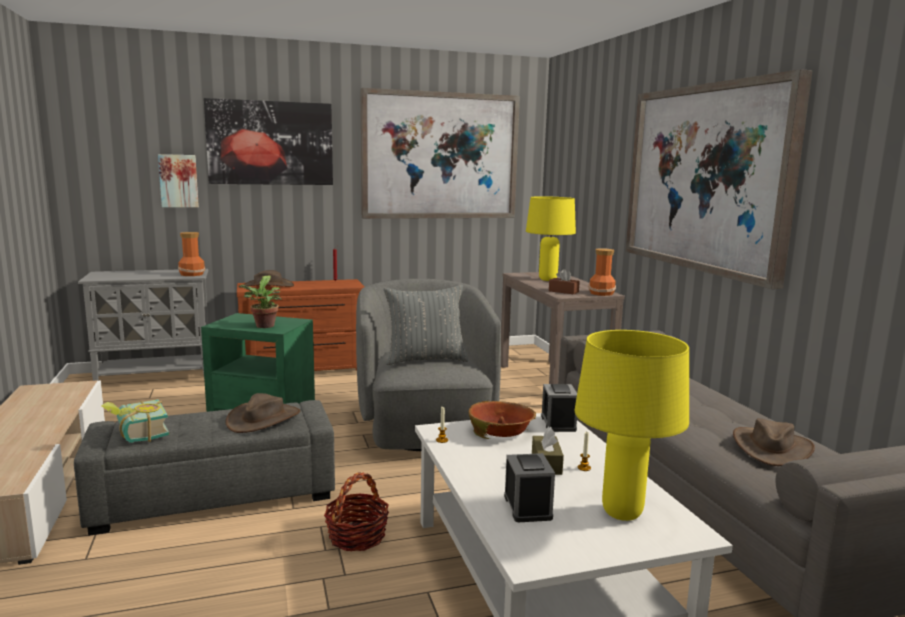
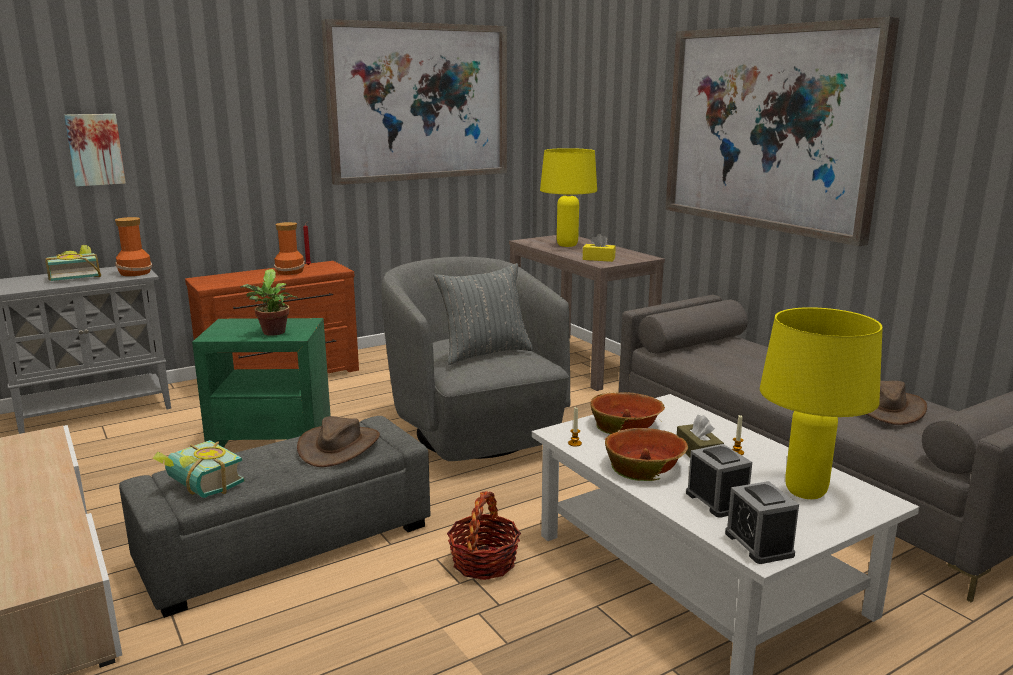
camera: 15 degrees left, 5 degrees up
picture [204,98,333,185] -> none
brown hat [243,270,294,287] -> none
alarm clock [541,384,577,432] -> alarm clock moved to [725,481,799,564]
brown tissue box [549,269,580,294] -> yellow tissue box [583,234,616,262]
vase [589,248,616,296] -> vase moved to [274,222,305,275]
none -> book [45,245,101,281]
none -> bowl [605,428,688,481]

